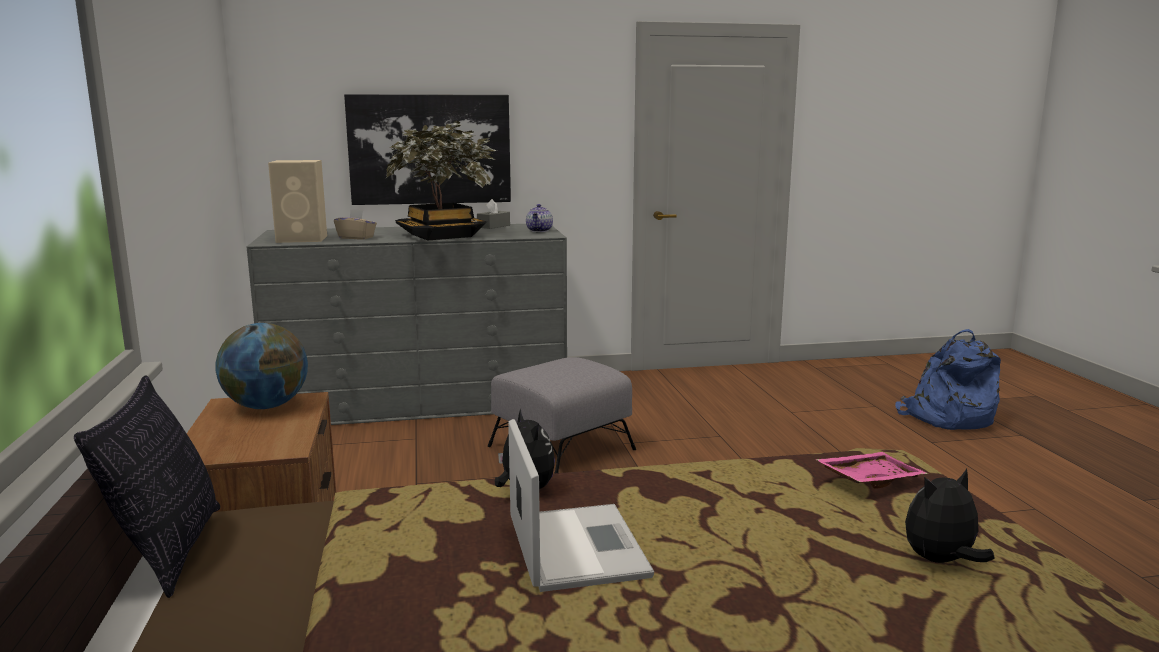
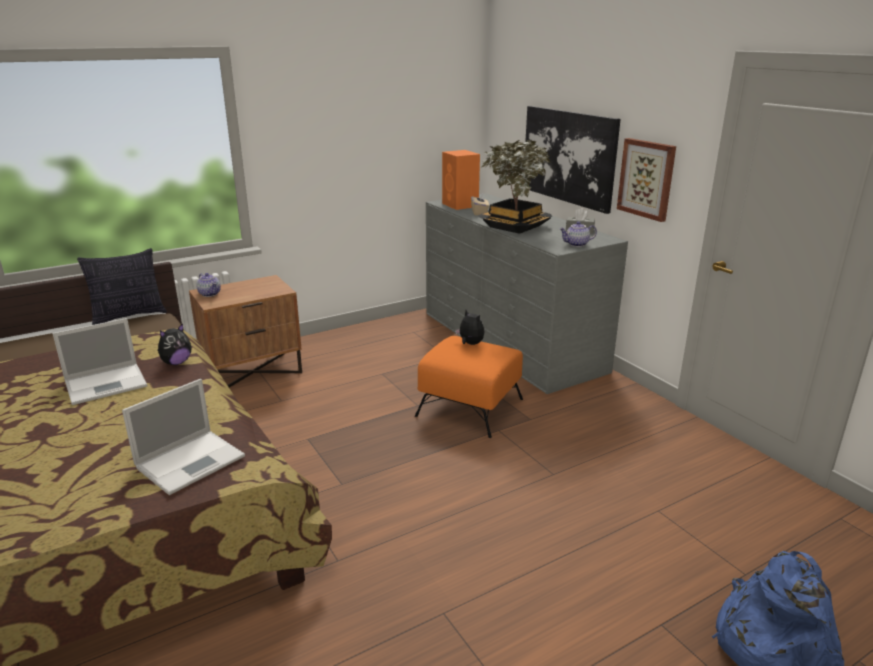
camera: 70 degrees right, 10 degrees up
globe [216,323,308,409] -> none
beige speaker [268,160,327,243] -> orange speaker [442,150,480,210]
grey ottoman [487,357,636,474] -> orange ottoman [415,336,523,438]
pink tray [815,452,928,489] -> laptop [122,379,245,495]
plush toy [905,469,995,563] -> plush toy moved to [455,310,485,345]
none -> teapot [196,273,221,297]
none -> picture [617,138,676,222]

